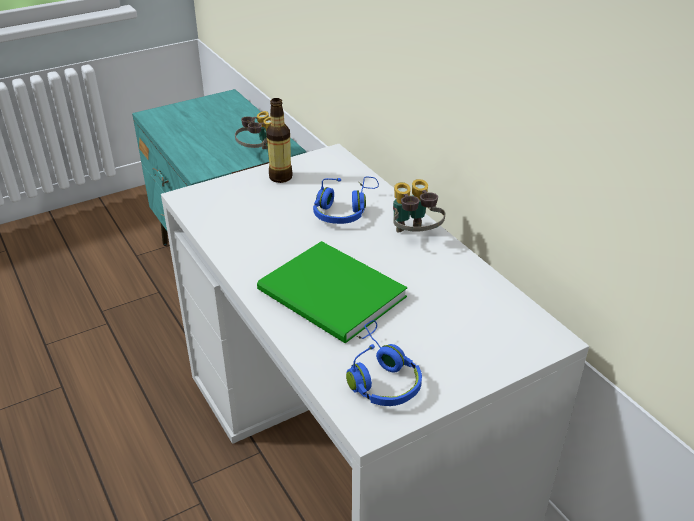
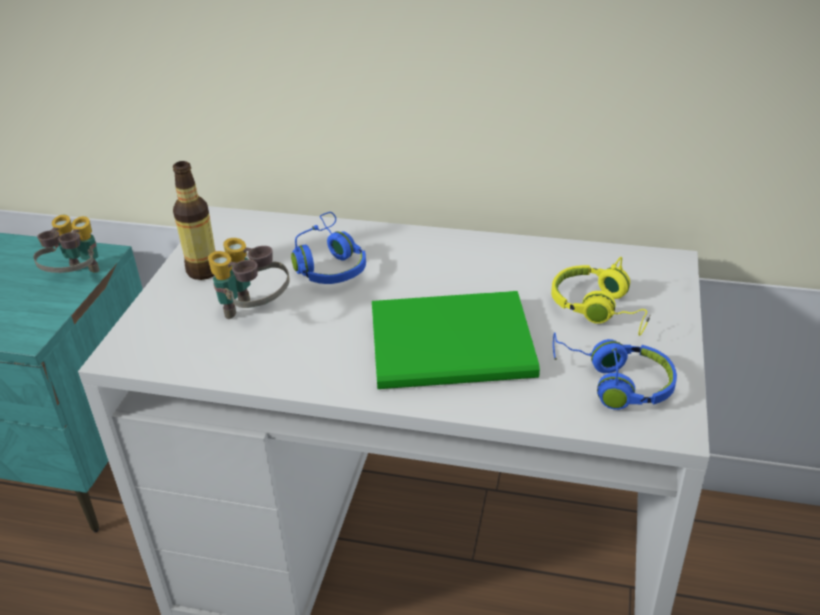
camera: 45 degrees left, 0 degrees up
binoculars [393,179,445,232] -> binoculars moved to [208,238,290,319]
none -> yellow headphones [551,257,651,336]

